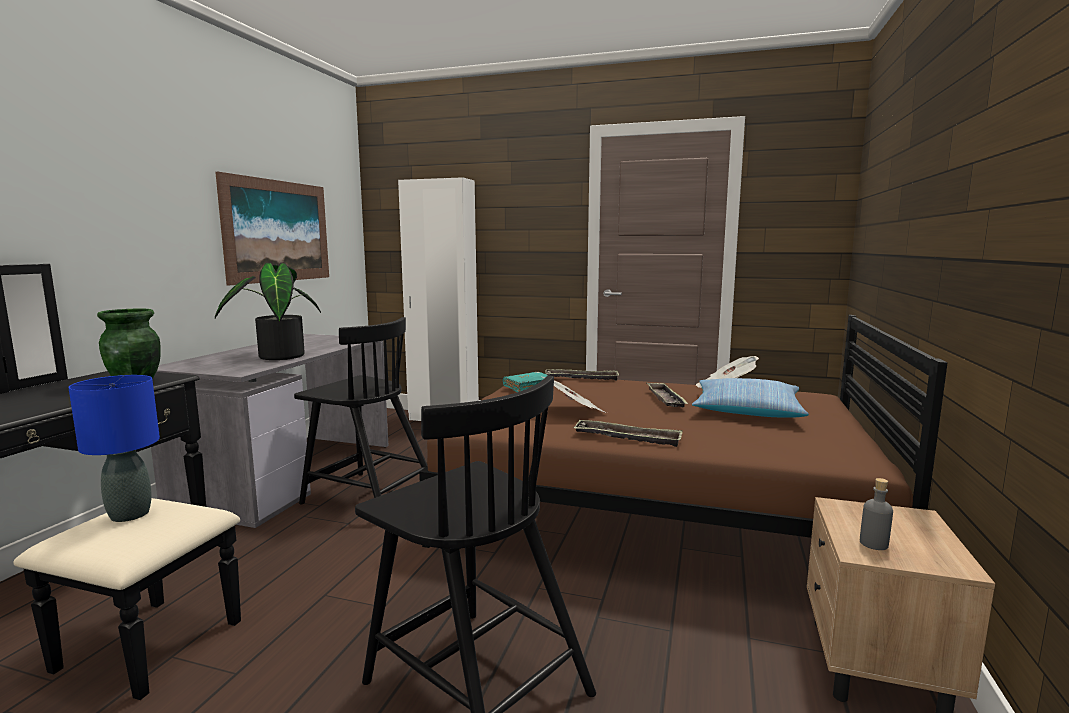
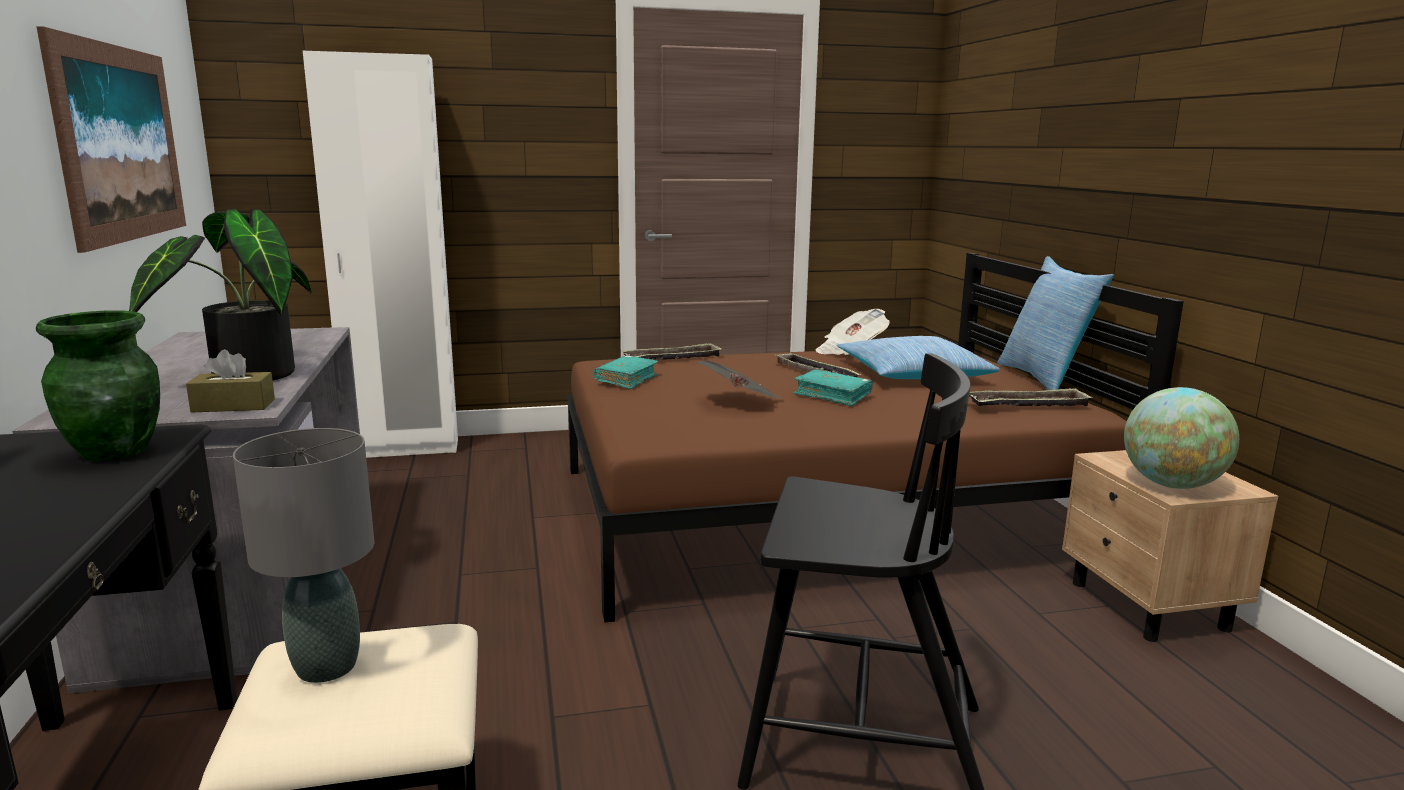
camera: 30 degrees left, 5 degrees up
blue table lamp [69,375,160,522] -> grey table lamp [233,428,375,683]
black chair [294,317,427,505] -> none
tray [574,420,683,447] -> tray moved to [969,388,1093,406]
grey bottle [860,478,893,550] -> globe [1124,387,1239,489]
none -> brown tissue box [186,349,275,413]
none -> turquoise book [794,369,873,406]
none -> pillow [997,256,1114,390]

